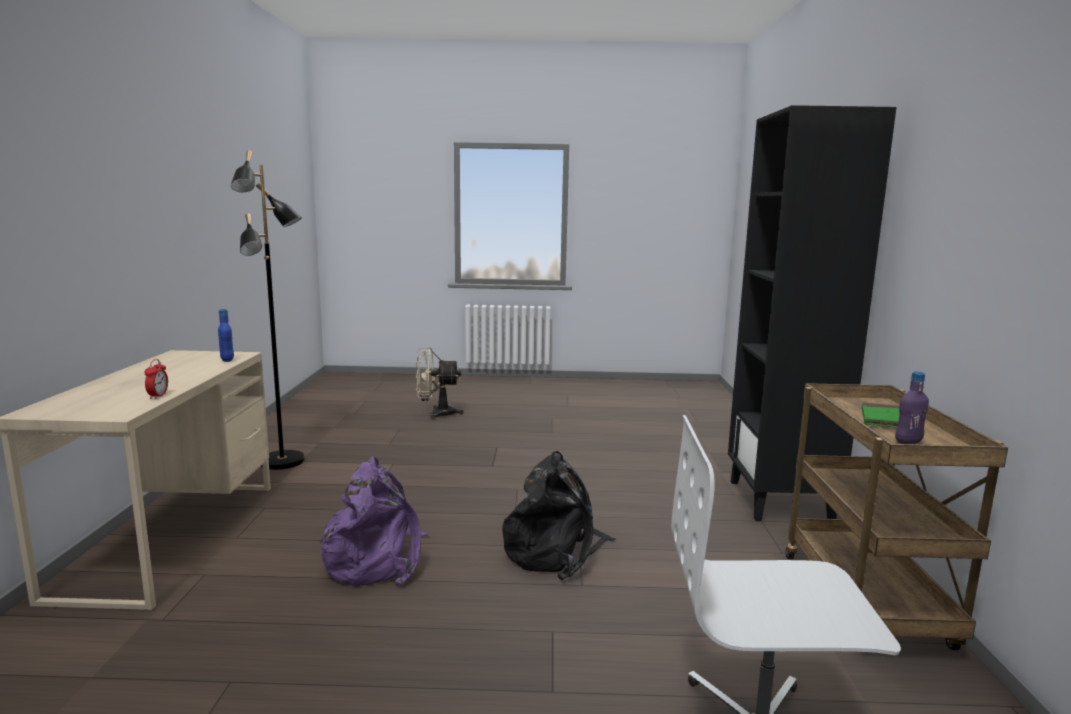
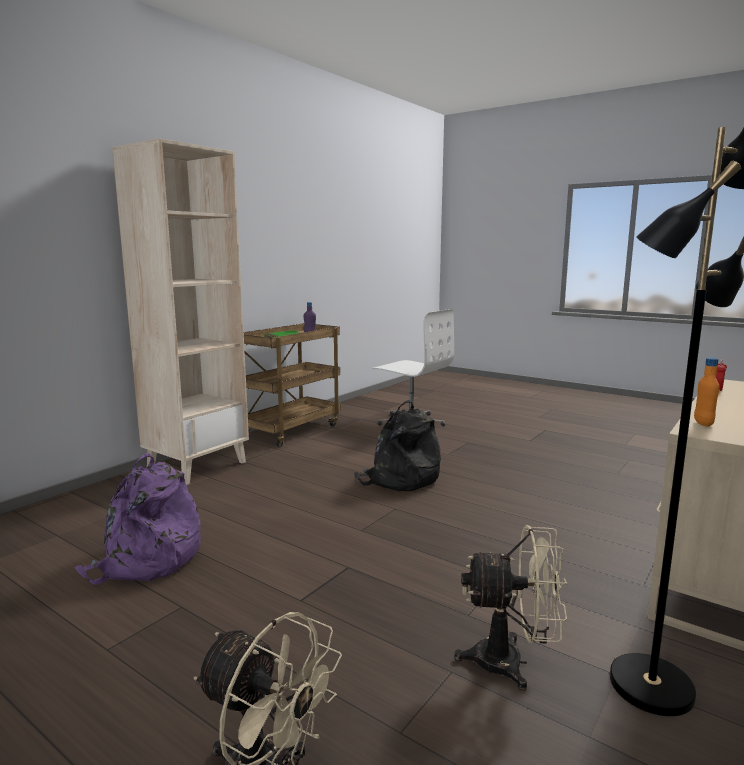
camera: 145 degrees left, 0 degrees up
blue bottle [218,309,234,362] -> orange bottle [694,357,719,427]
purple backpack [320,456,429,586] -> purple backpack moved to [75,453,201,585]
black bookcase [728,105,896,521] -> beige bookcase [112,138,249,485]
none -> beige fan [454,525,568,691]

